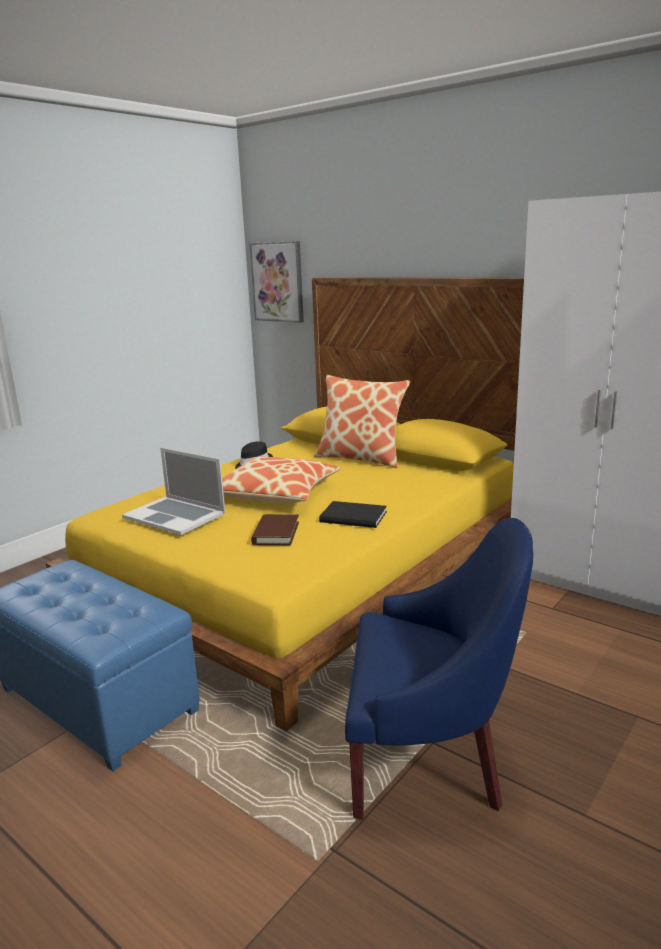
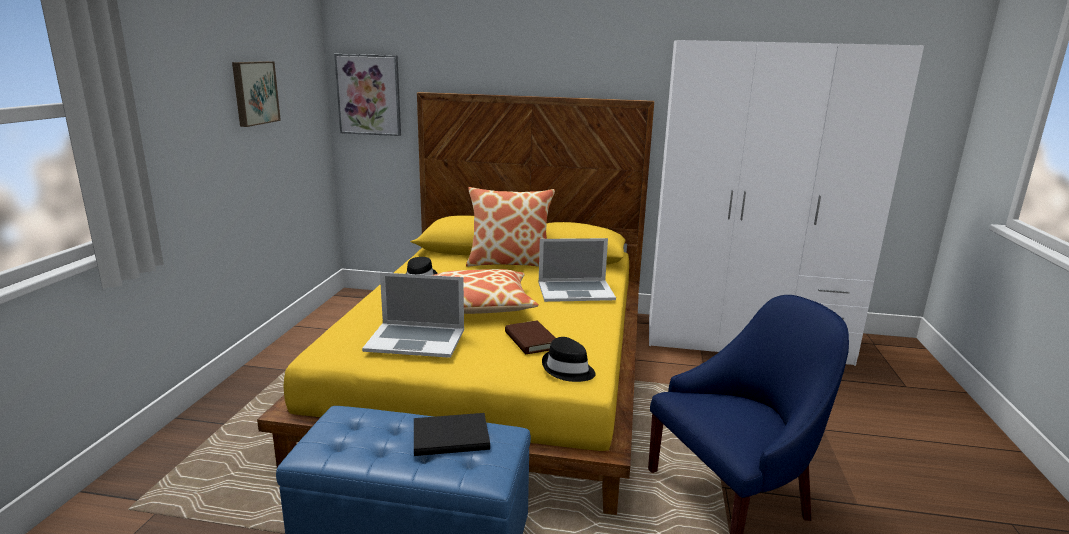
camera: 30 degrees left, 0 degrees up
black book [319,501,387,528] -> black book moved to [414,413,490,456]
none -> picture [232,61,281,127]
none -> laptop [539,238,616,302]
none -> black hat [542,337,595,382]

